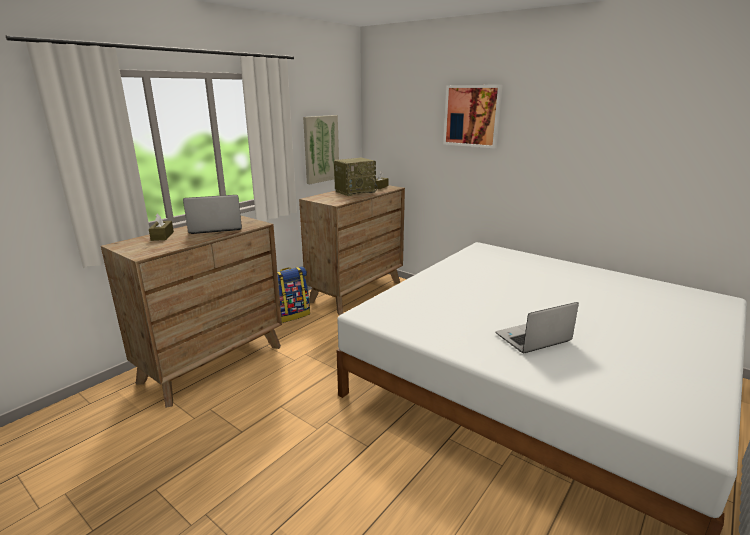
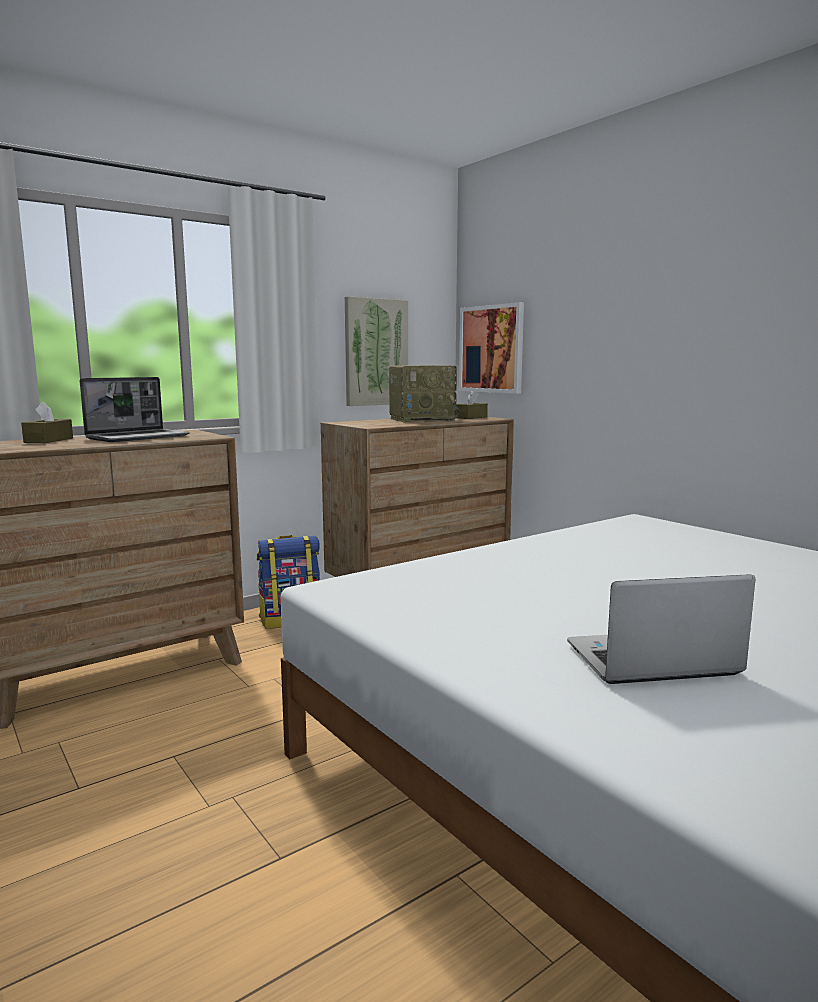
camera: 15 degrees right, 10 degrees down
laptop [183,195,242,234] -> laptop turned 135 degrees clockwise [80,377,190,442]
picture [443,85,502,149] -> picture moved to [459,302,524,394]

